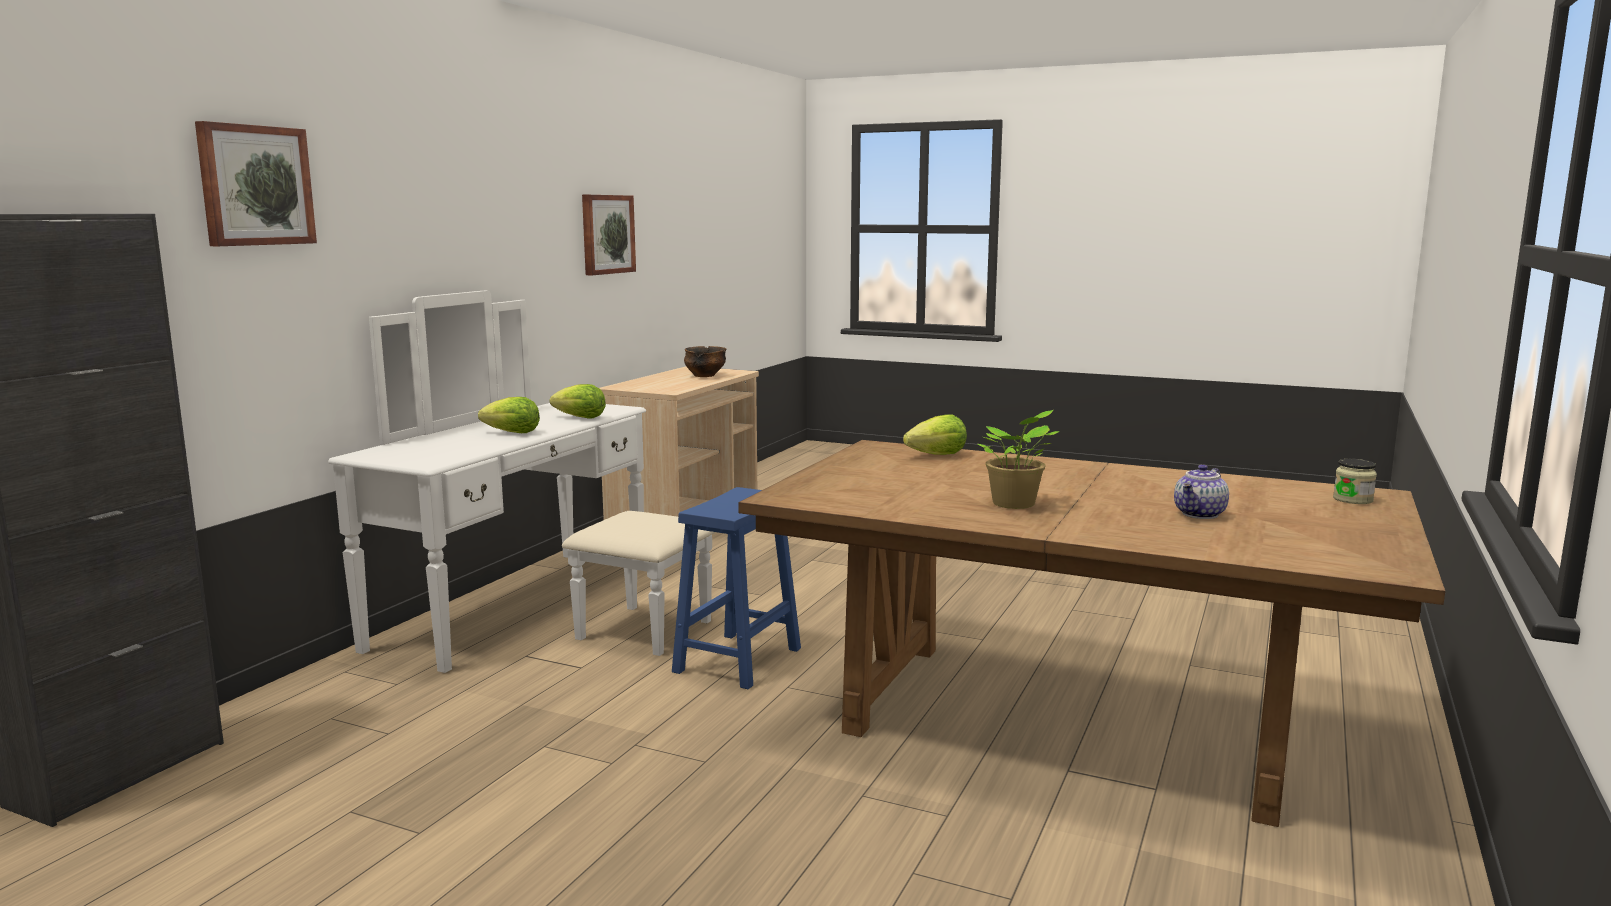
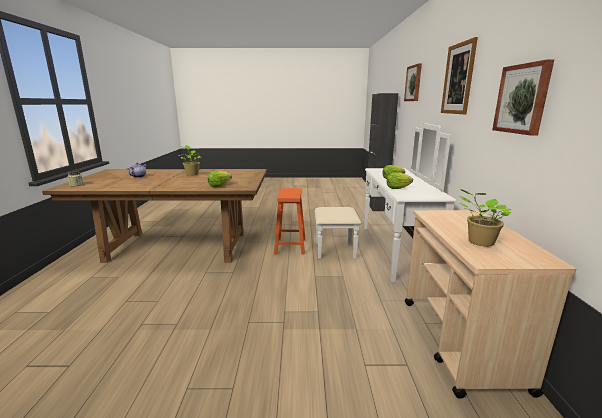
camera: 155 degrees right, 5 degrees up
blue stool [672,487,801,689] -> orange stool [274,188,305,255]
bowl [684,346,726,377] -> potted plant [459,189,511,247]
none -> picture [441,37,478,114]

